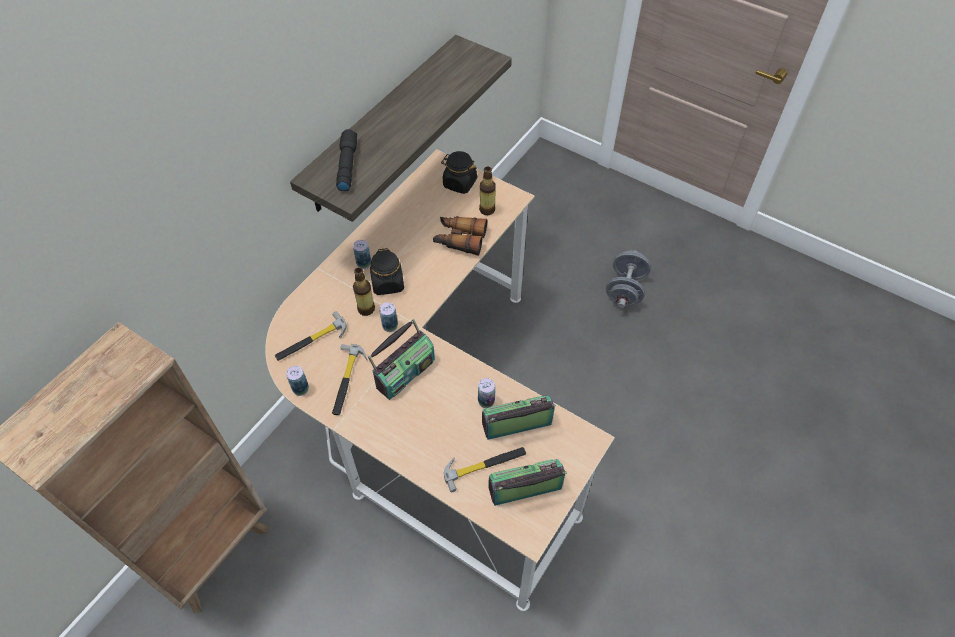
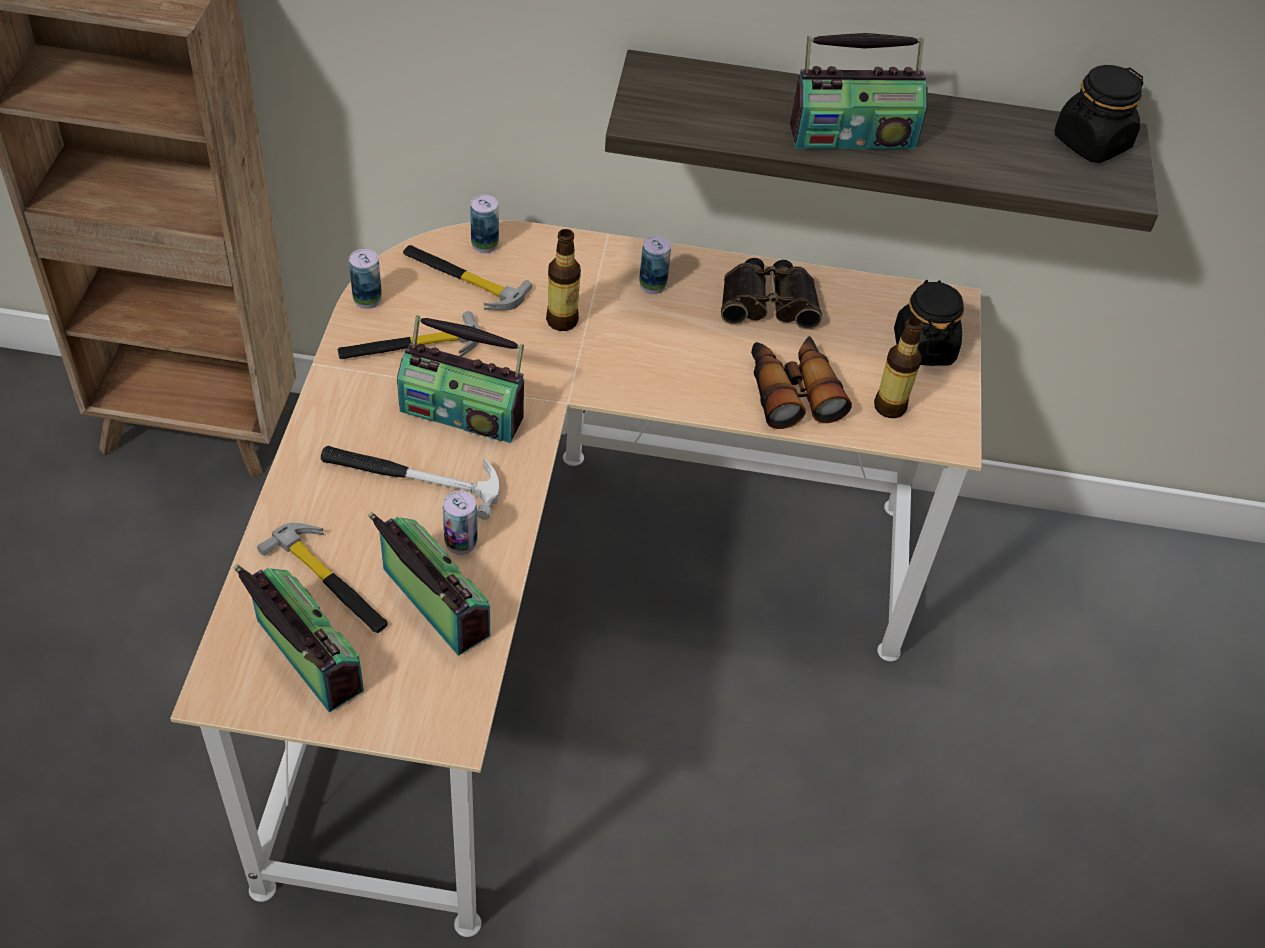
camera: 60 degrees right, 5 degrees down
black flashlight [336,129,357,191] -> none
black jar [370,248,404,295] -> black jar moved to [1055,65,1143,163]
can [379,302,398,332] -> can moved to [470,195,499,253]
grey dumbbell [606,251,651,308] -> none
none -> hammer [321,446,499,520]
none -> binoculars [721,258,822,329]
none -> radio [790,33,927,149]

